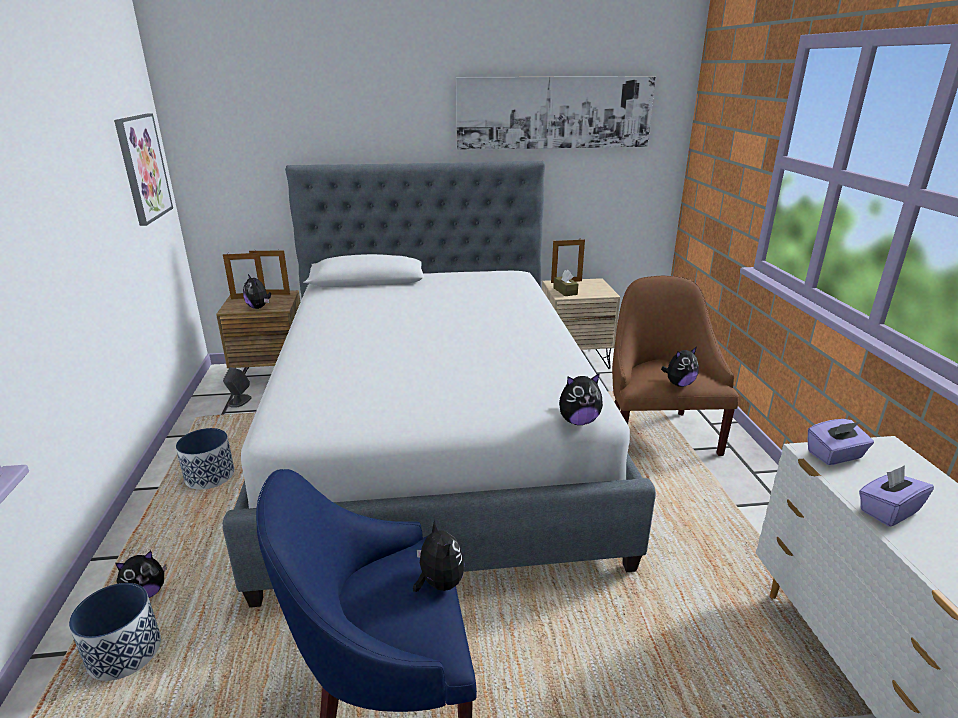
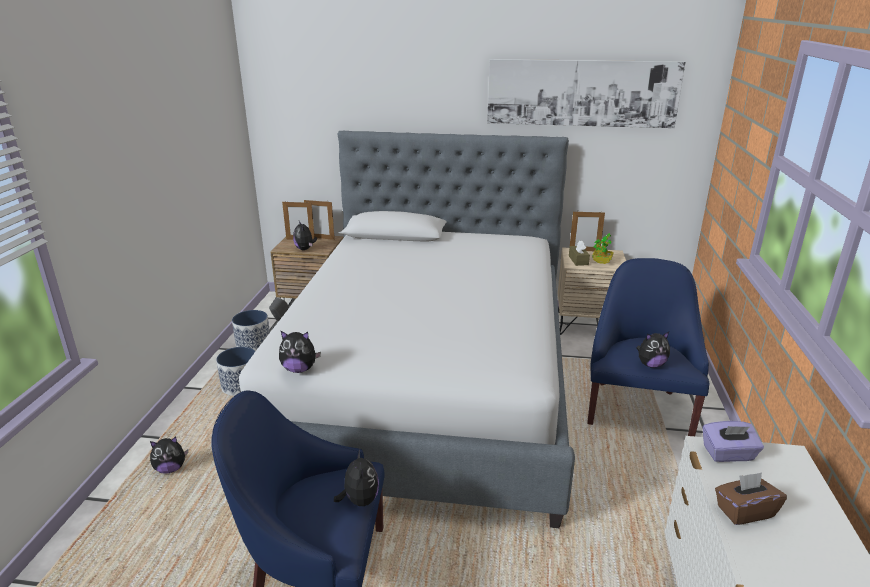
camera: 15 degrees right, 0 degrees up
planter [69,583,161,681] -> planter moved to [232,310,270,351]
picture [114,114,173,226] -> none
plush toy [559,373,603,425] -> plush toy moved to [279,331,321,373]
brown armchair [612,276,739,456] -> blue armchair [588,258,709,436]
purple tissue box [859,465,934,527] -> brown tissue box [715,472,787,525]
none -> potted plant [592,233,613,264]

